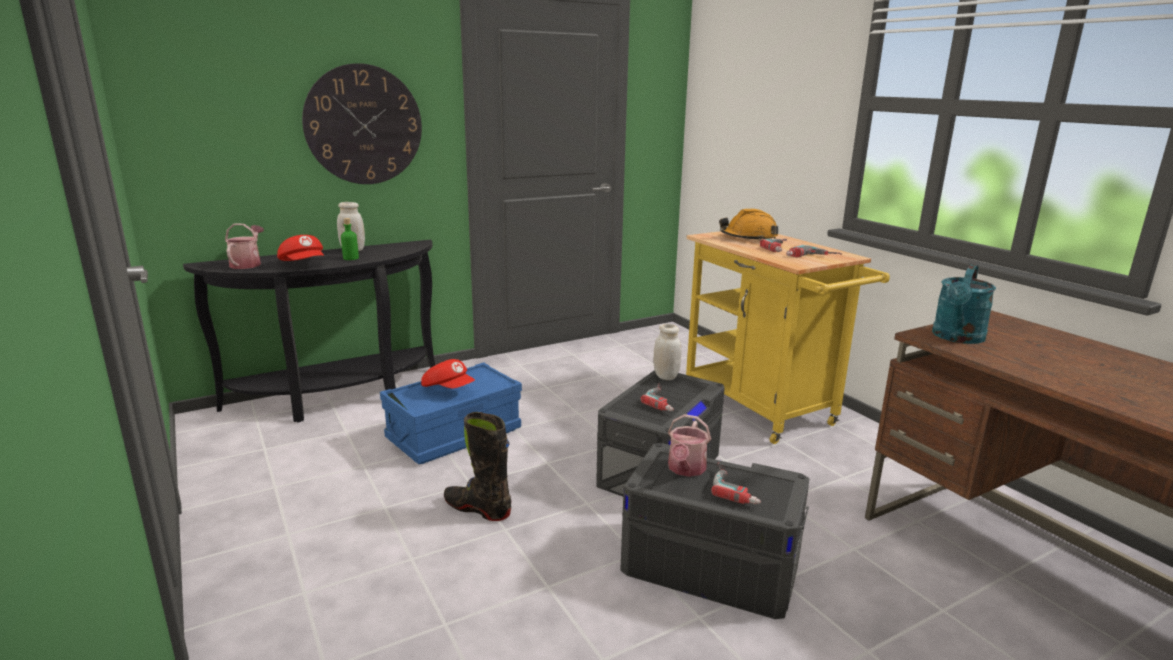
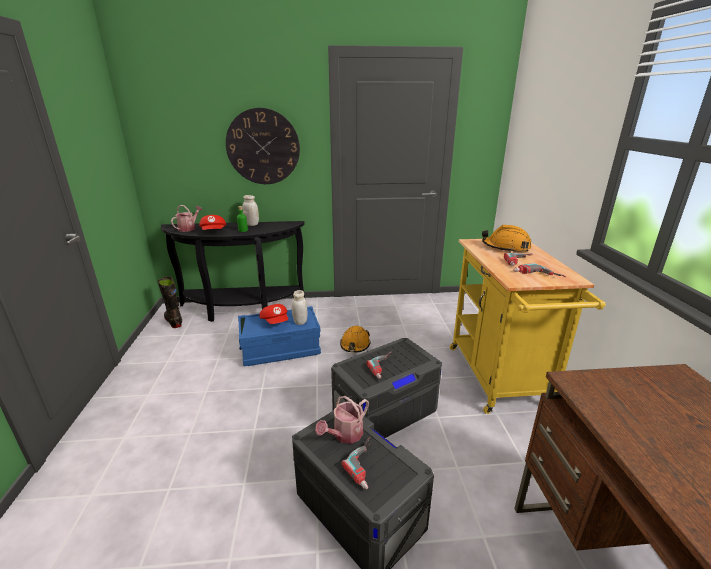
camera: 25 degrees right, 5 degrees up
black boot [444,412,511,521] -> black boot moved to [157,276,182,328]
white jar [653,324,681,380] -> white jar moved to [292,290,307,325]
turquoise watering can [932,264,996,344] -> none
none -> orange hard hat [340,326,371,353]

